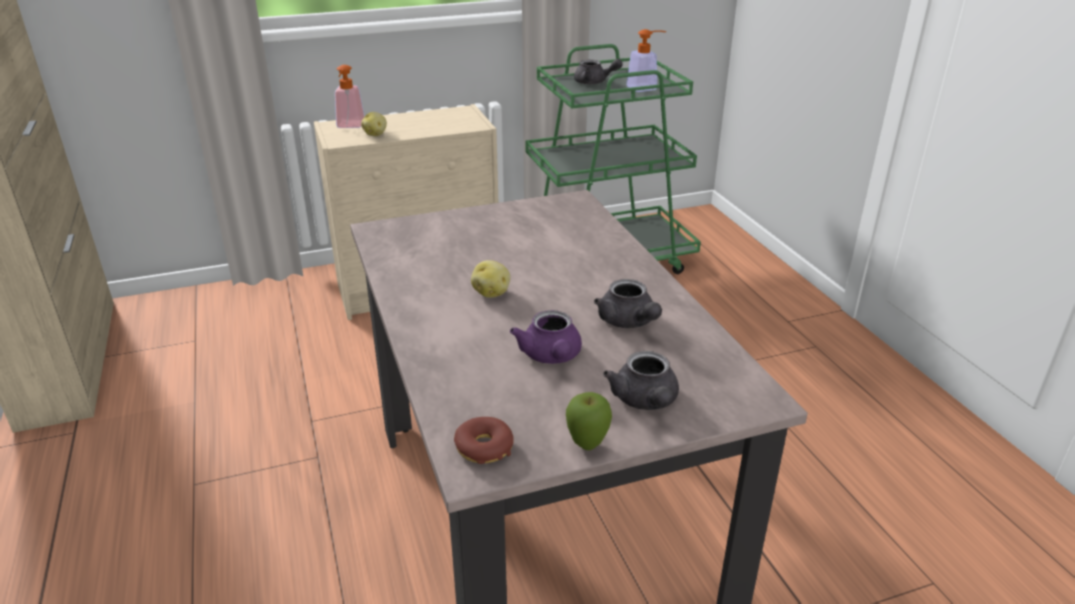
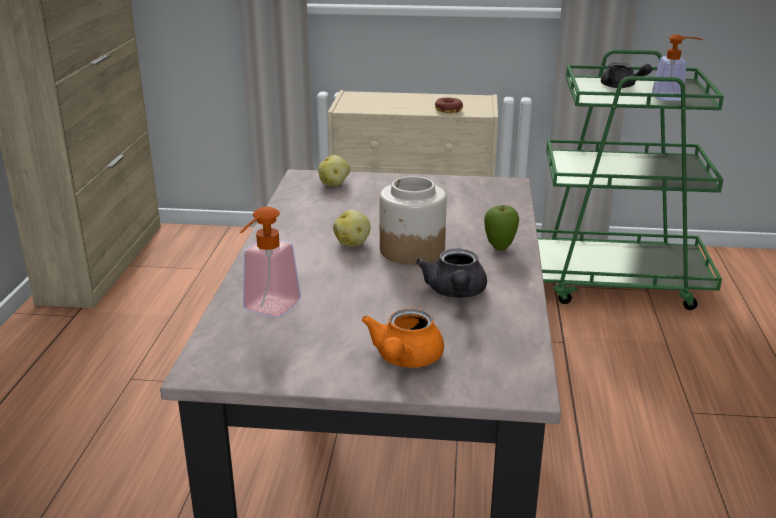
camera: 25 degrees right, 5 degrees down
soap dispenser [335,65,365,128] -> soap dispenser moved to [240,207,301,318]
potato [361,112,387,136] -> potato moved to [318,155,350,186]
donut [454,417,514,464] -> donut moved to [435,97,463,113]
purple teapot [510,310,582,364] -> none
apple [566,392,612,450] -> apple moved to [484,205,519,251]
grey teapot [603,351,679,410] -> orange teapot [361,308,444,368]
none -> jar [379,176,447,264]

